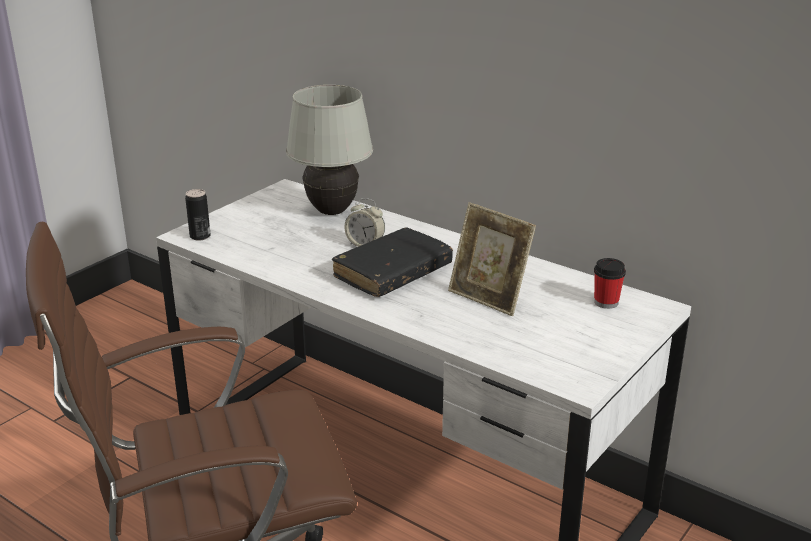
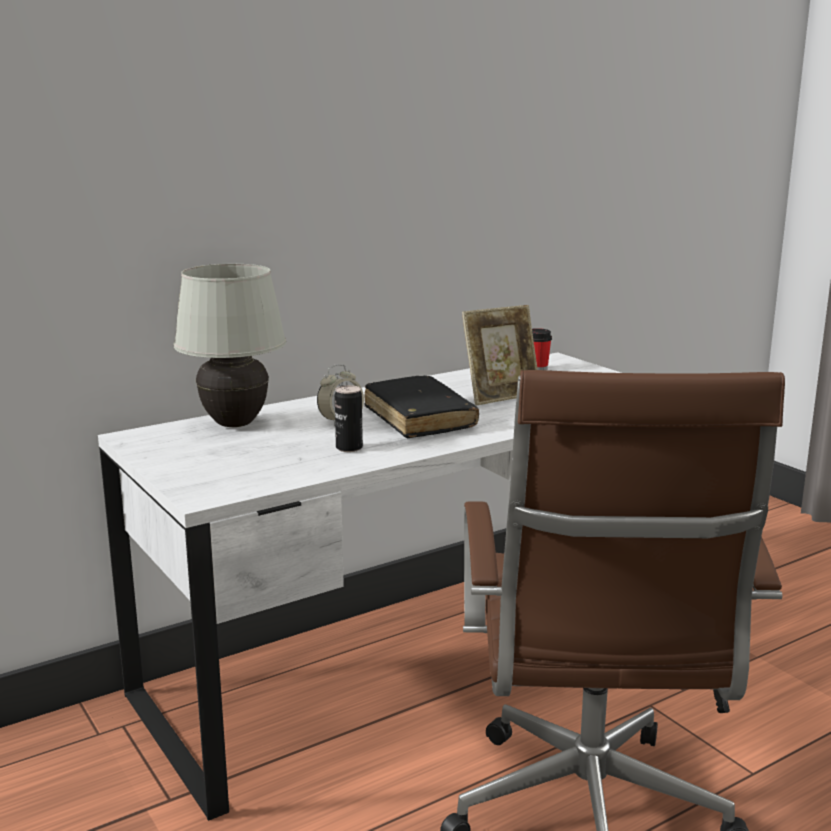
camera: 70 degrees left, 10 degrees down
can [185,189,211,241] -> can moved to [335,385,363,452]

